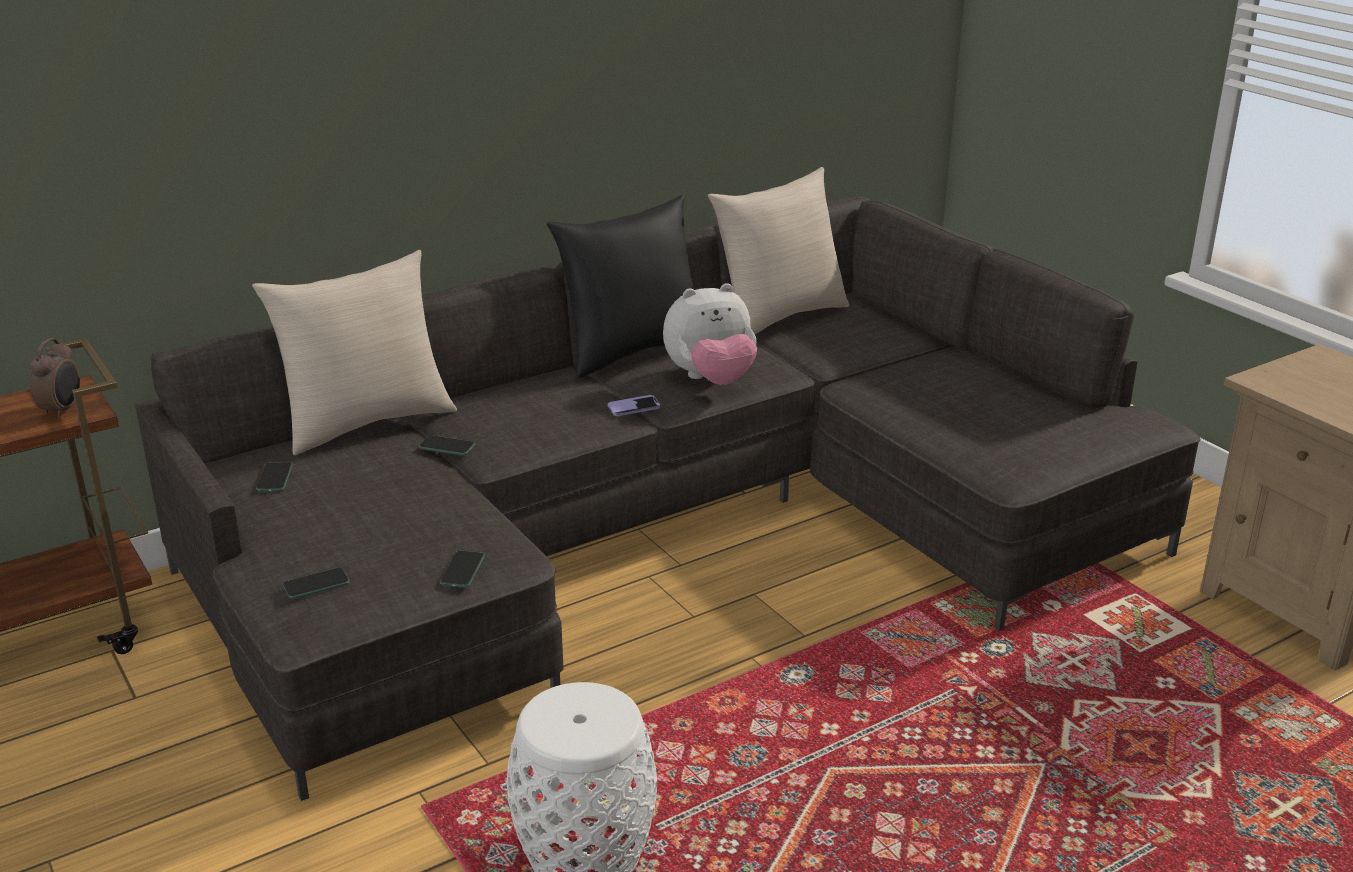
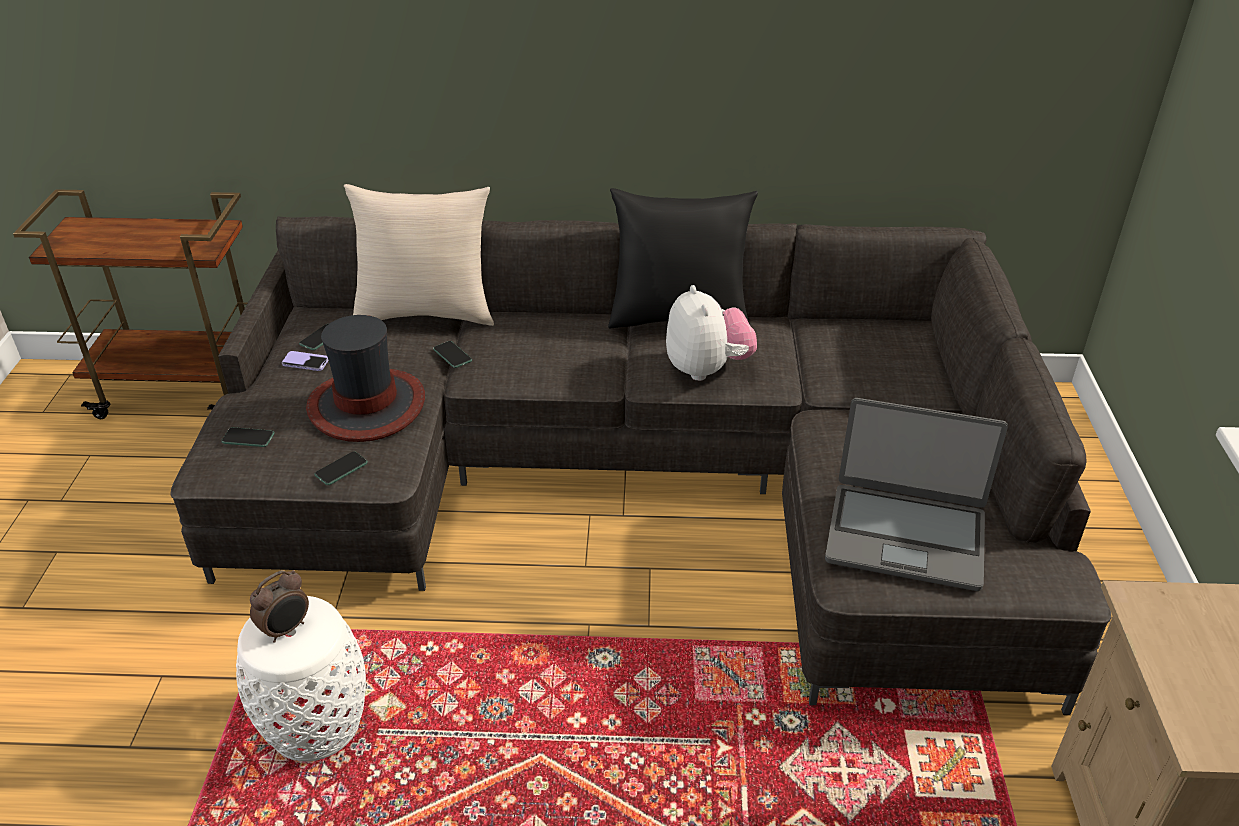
camera: 35 degrees right, 10 degrees up
alarm clock [30,338,80,419] -> alarm clock moved to [250,570,309,643]
phone [608,395,660,416] -> phone moved to [282,351,329,371]
plush toy [663,283,757,385] -> plush toy turned 120 degrees counterclockwise [666,285,757,381]
beige pillow [708,167,849,334] -> none
none -> hat [306,315,425,442]
none -> laptop [825,398,1008,591]

